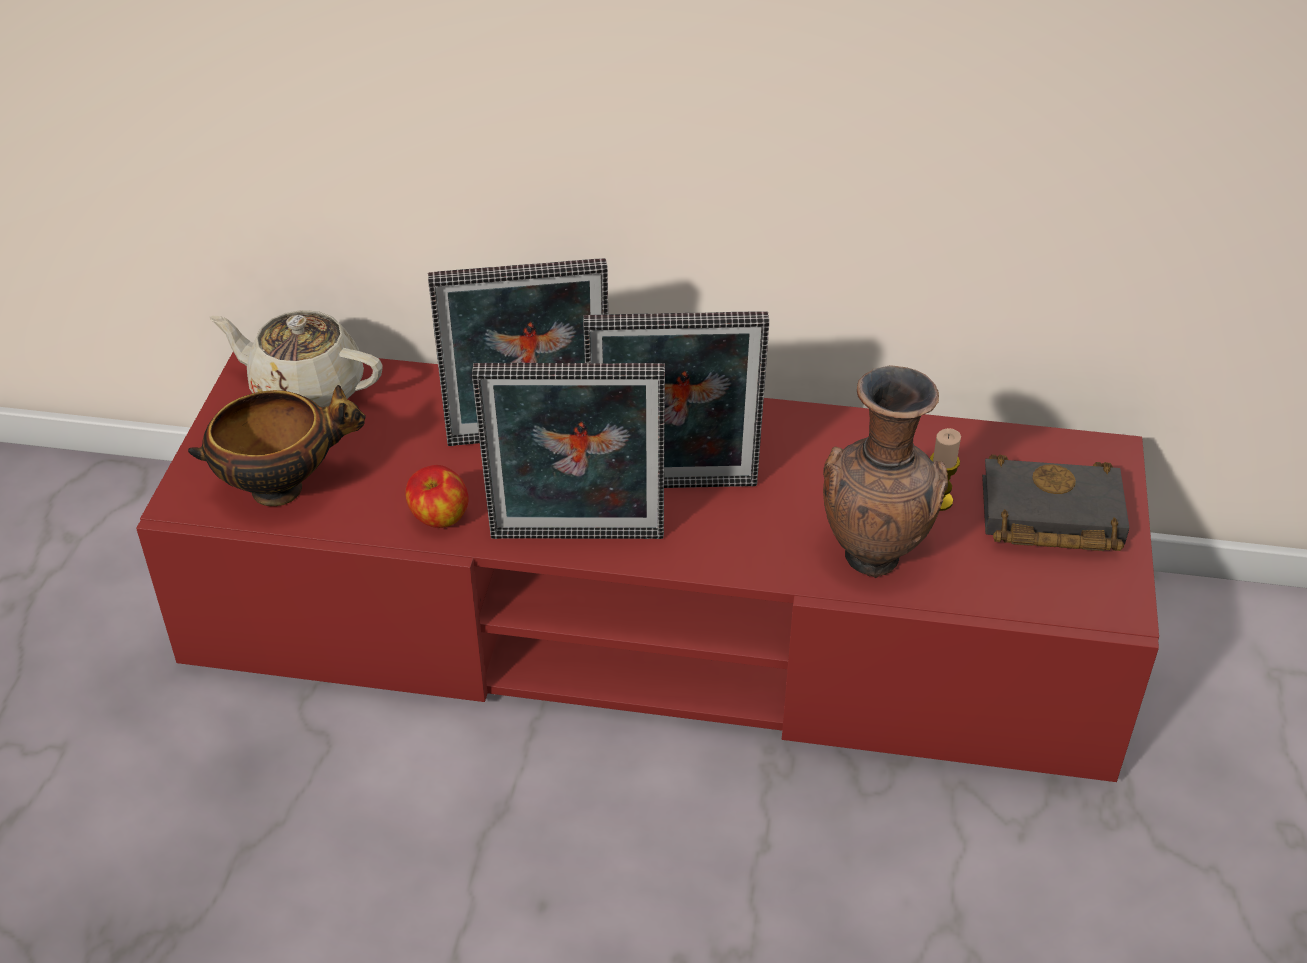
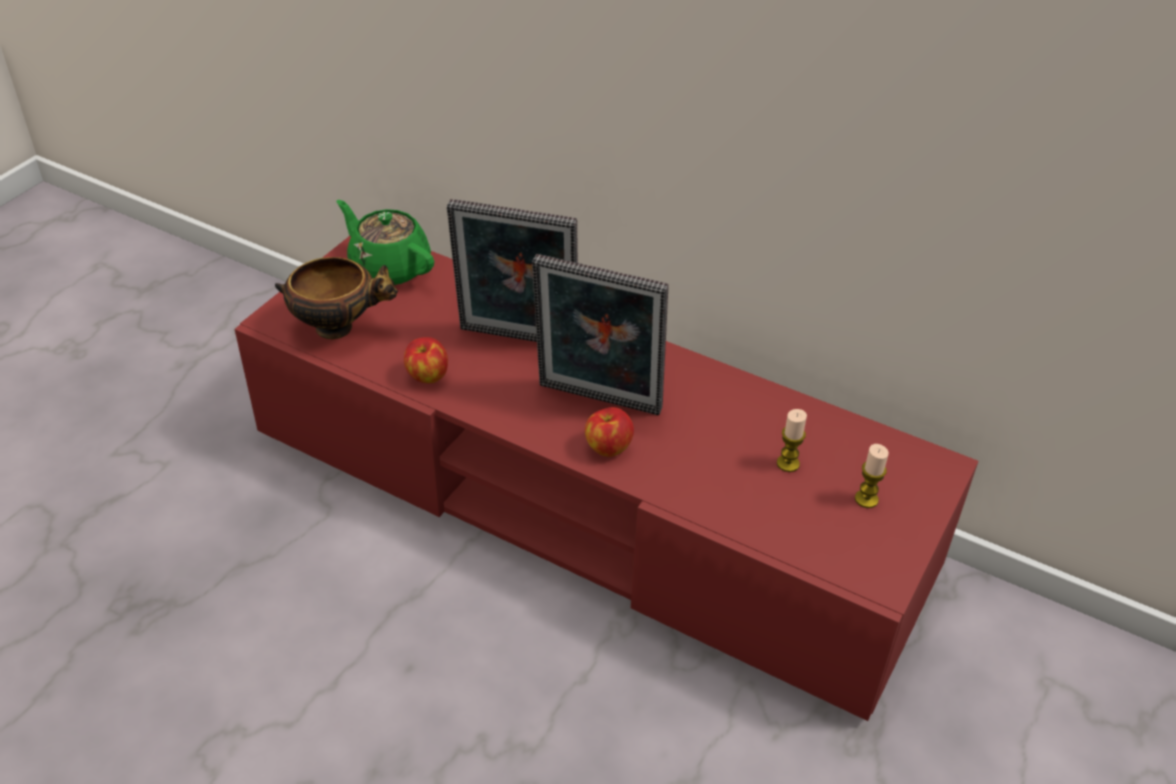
camera: 20 degrees right, 0 degrees up
beige teapot [210,310,383,407] -> green teapot [337,200,434,285]
picture frame [472,363,665,539] -> none
brown vase [823,365,948,578] -> none
black book [982,454,1129,551] -> candle [855,444,889,508]
none -> apple [585,407,634,457]

